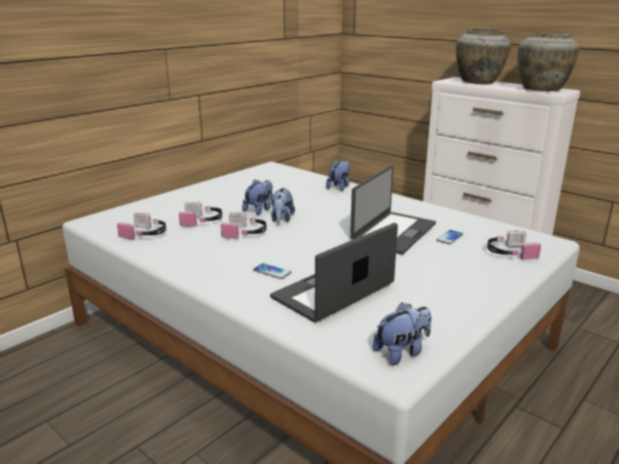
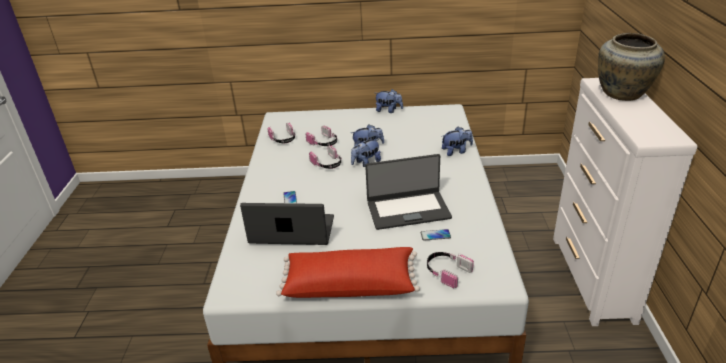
camera: 50 degrees right, 10 degrees up
plush toy [373,303,431,366] -> plush toy moved to [376,89,403,113]
beige vase [517,32,579,91] -> none
none -> red pillow [276,247,420,298]

